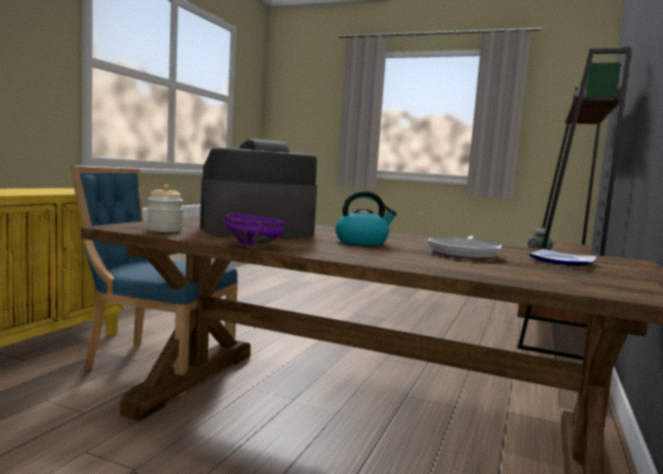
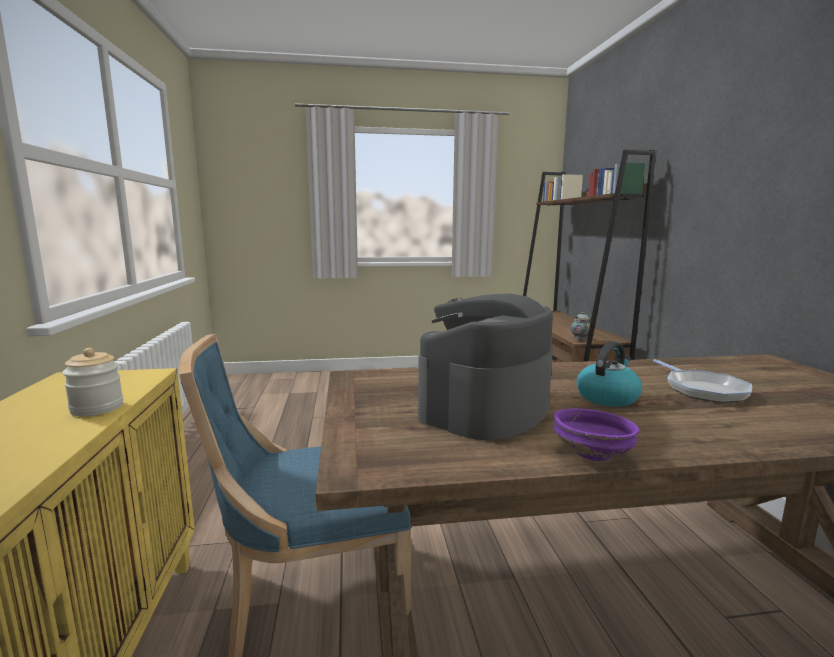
camera: 30 degrees left, 5 degrees up
jar [147,184,183,232] -> jar moved to [62,348,123,416]
plate [529,249,596,266] -> none

